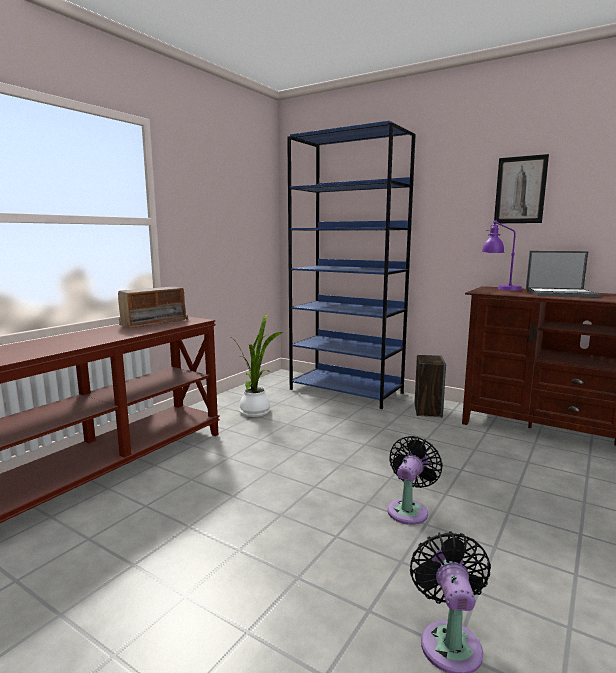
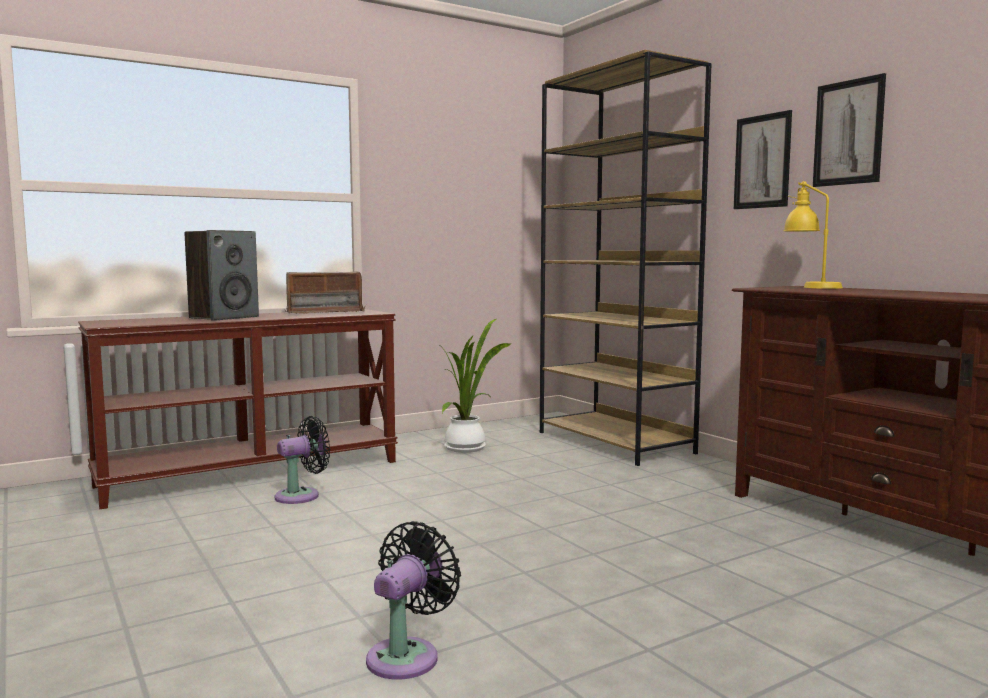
camera: 25 degrees right, 5 degrees down
blue bookcase [287,121,416,409] -> brown bookcase [540,50,712,466]
black fan [387,436,443,525] -> black fan moved to [274,416,330,504]
speaker [414,355,446,418] -> speaker moved to [185,230,259,321]
purple table lamp [482,221,522,291] -> yellow table lamp [783,181,843,289]
laptop [526,251,601,297] -> none
none -> picture [734,110,792,209]

